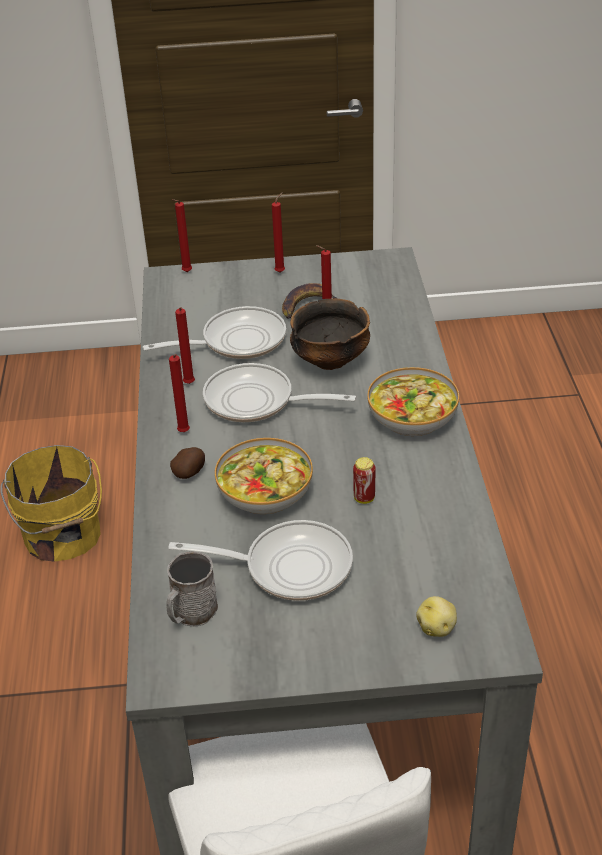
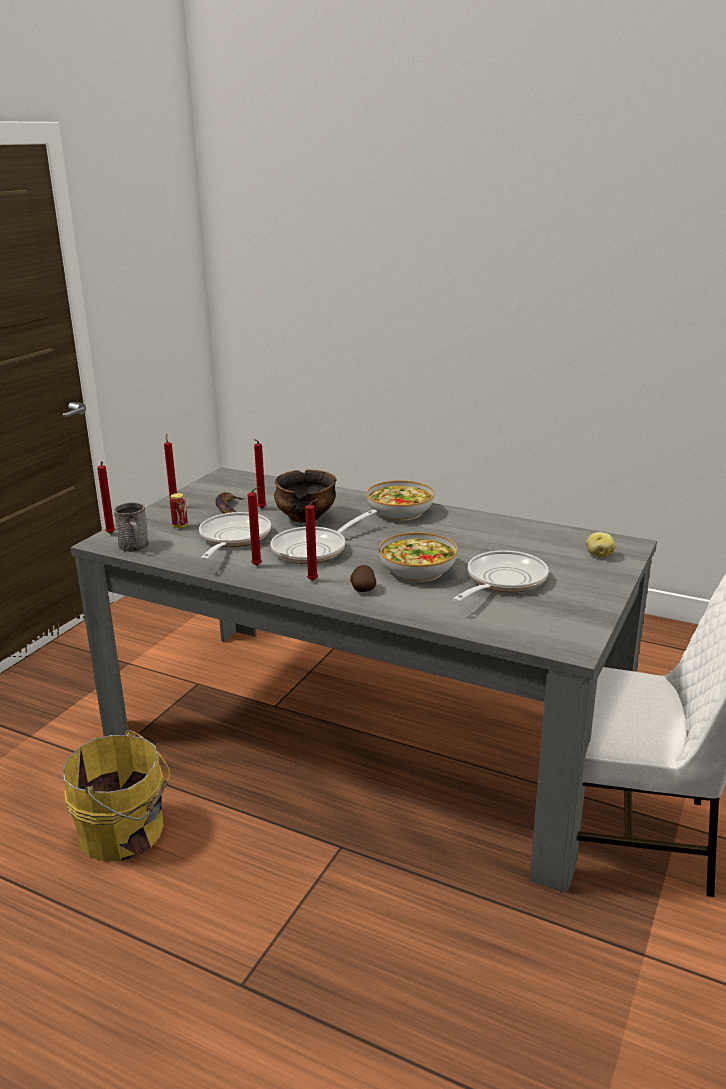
camera: 60 degrees left, 15 degrees down
grey mug [166,551,218,627] -> grey mug moved to [114,502,149,552]
can [353,457,375,504] -> can moved to [170,493,188,528]

